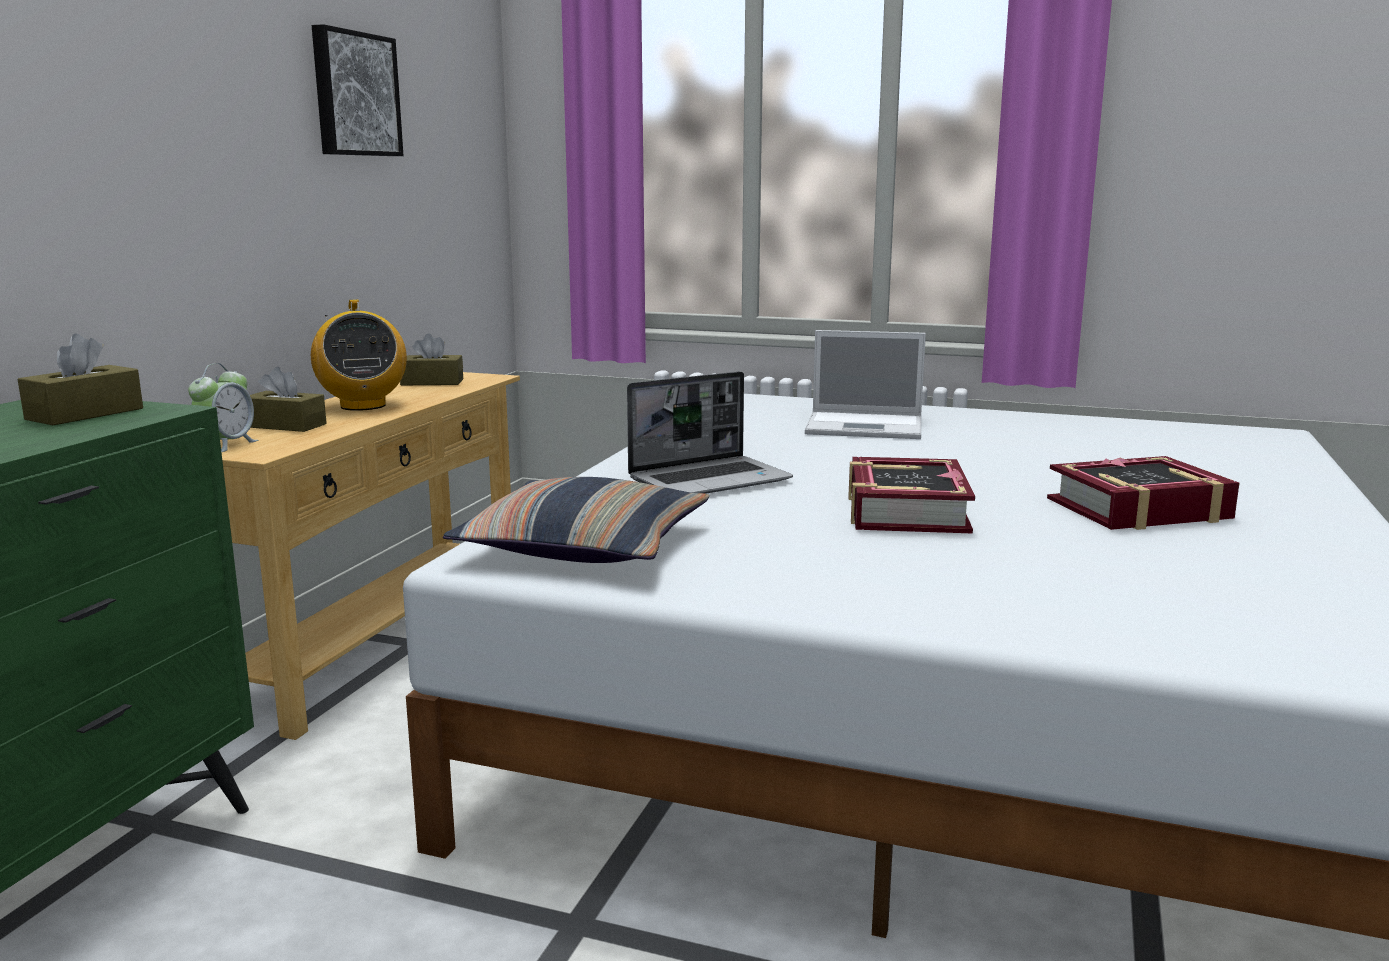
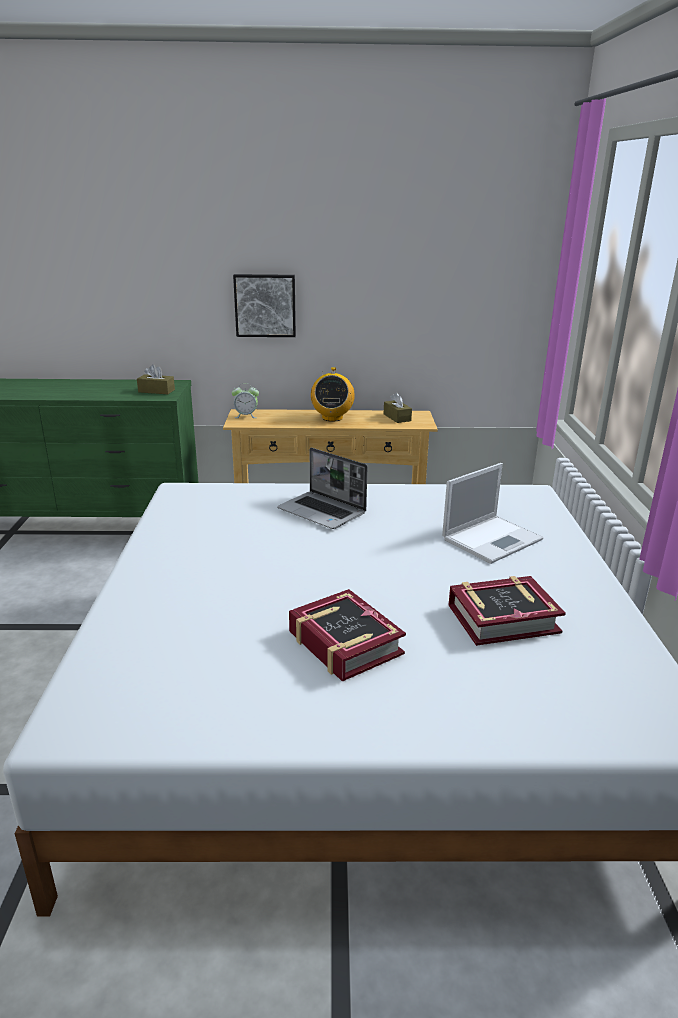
camera: 70 degrees right, 10 degrees up
brown tissue box [250,367,327,432] -> none
radio [311,300,407,411] -> radio turned 45 degrees counterclockwise [311,367,355,422]
picture [312,24,404,156] -> picture moved to [233,274,296,337]
pillow [443,477,710,563] -> none
laptop [805,330,926,439] -> laptop turned 120 degrees counterclockwise [442,463,544,564]
book [848,457,975,534] -> book moved to [448,576,566,646]

